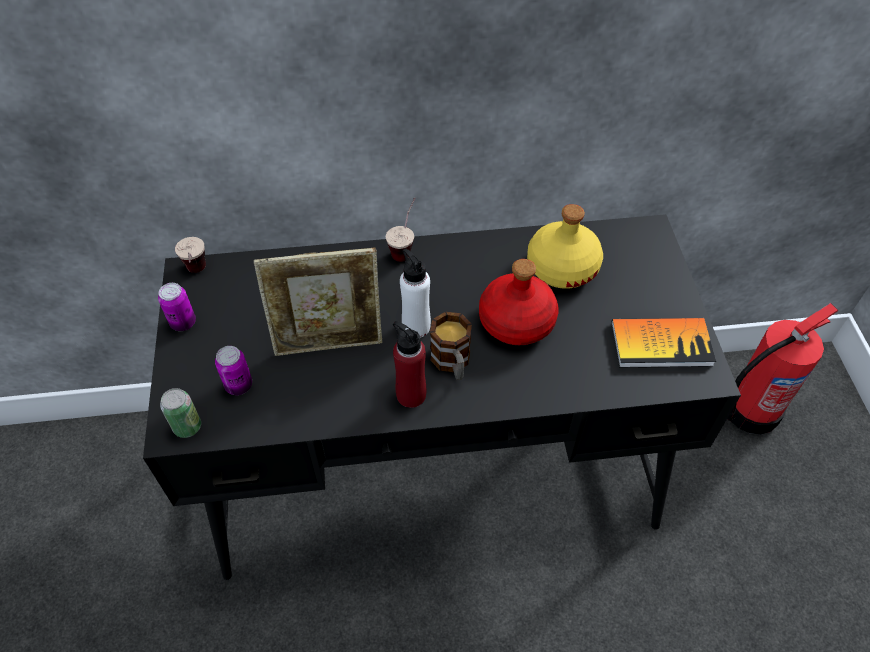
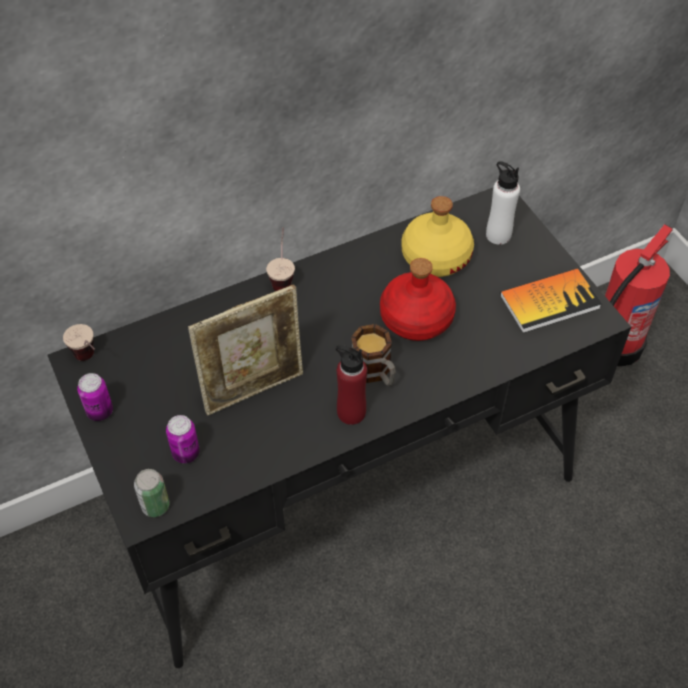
camera: 20 degrees left, 0 degrees up
white bottle [400,249,431,338] -> white bottle moved to [486,161,520,245]

